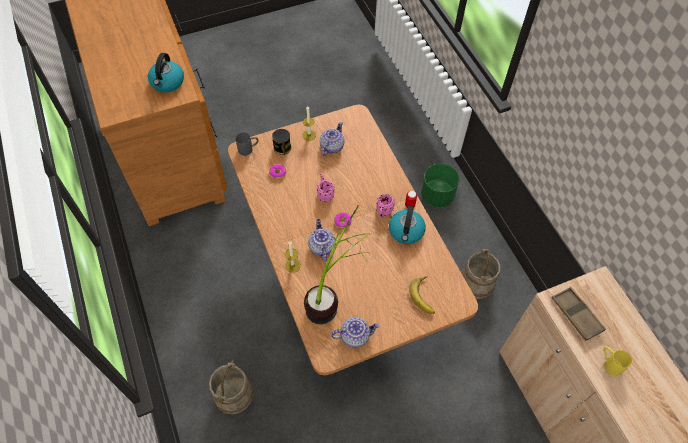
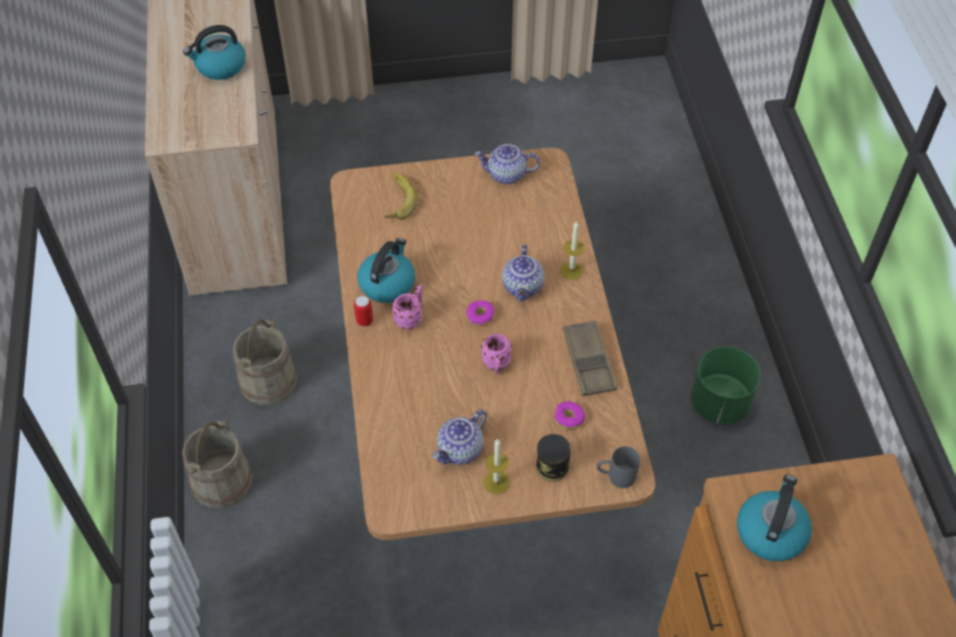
camera: 165 degrees left, 5 degrees down
beige bucket [209,360,253,415] -> beige bucket moved to [182,420,253,508]
potted plant [304,205,372,324] -> none
green planter [421,164,459,207] -> green planter moved to [691,347,761,425]
brown tray [552,287,606,341] -> brown tray moved to [563,320,617,396]
yellow mug [603,347,632,376] -> kettle [183,25,246,80]

